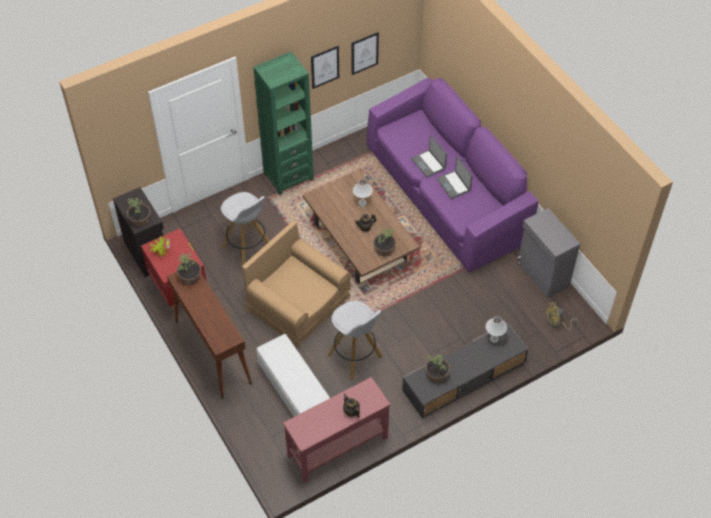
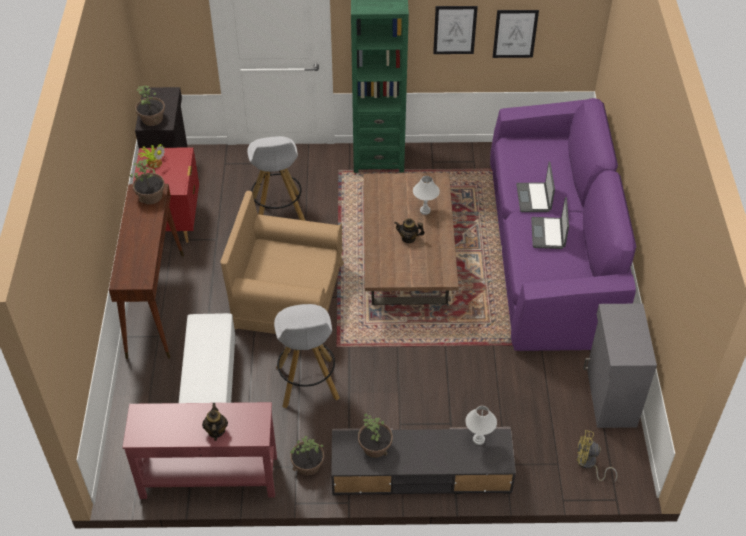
camera: 30 degrees right, 5 degrees down
brown armchair [242,221,351,347] -> brown armchair turned 60 degrees counterclockwise [220,191,344,334]
potted plant [373,228,396,256] -> potted plant moved to [290,436,324,476]

